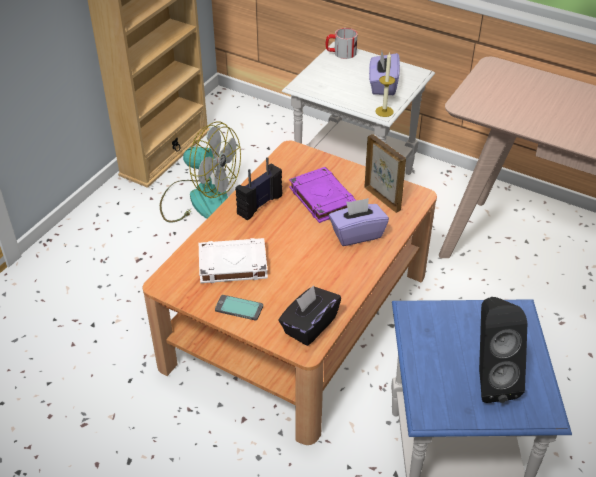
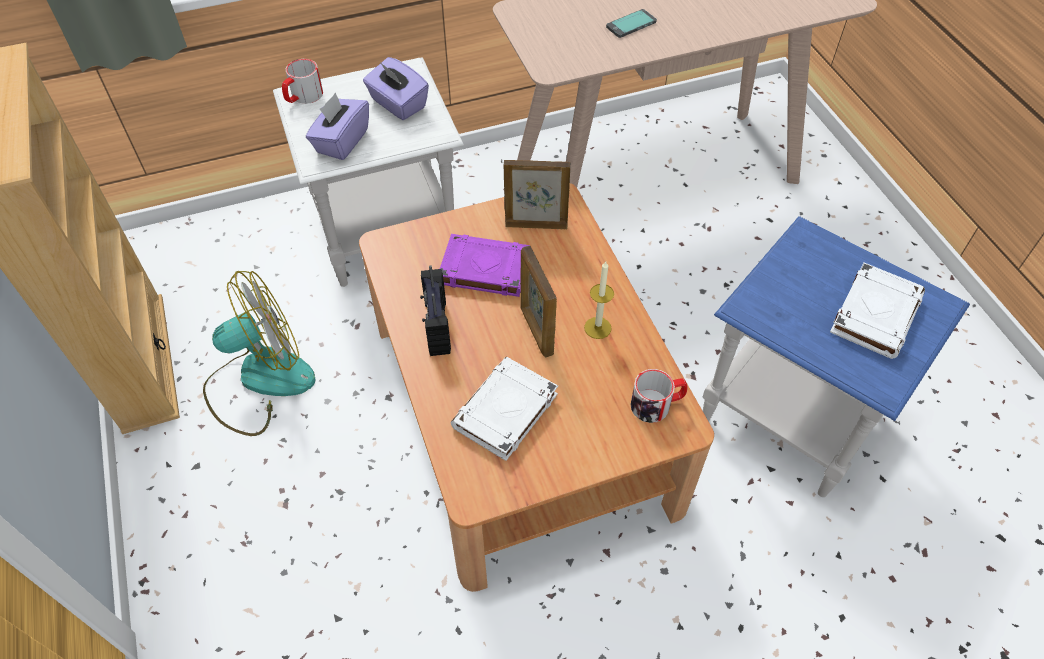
camera: 50 degrees left, 10 degrees up
phone [215,295,263,321] -> phone moved to [606,9,657,38]
black tissue box [278,285,341,346] -> mug [630,369,688,423]
purple tissue box [329,198,389,246] -> purple tissue box moved to [306,92,369,160]
candle [375,52,395,117] -> candle moved to [584,262,614,339]
black speaker [479,297,527,403] -> white book [830,263,925,359]
none -> picture frame [520,246,557,357]

